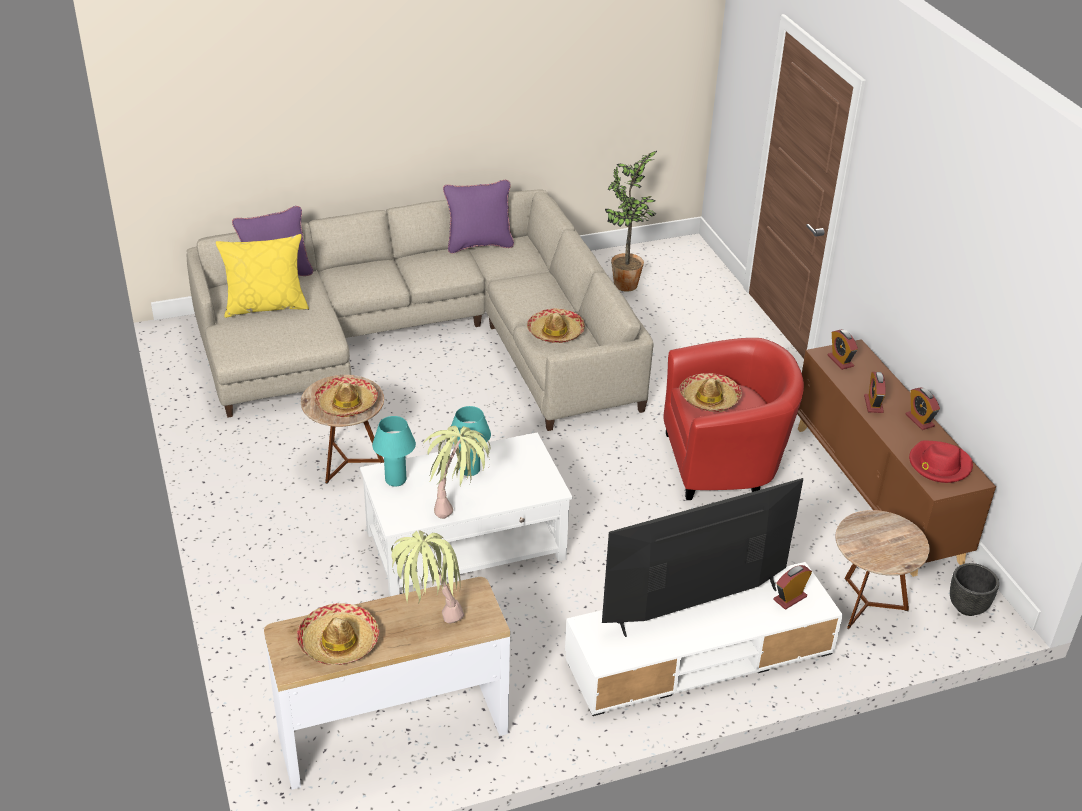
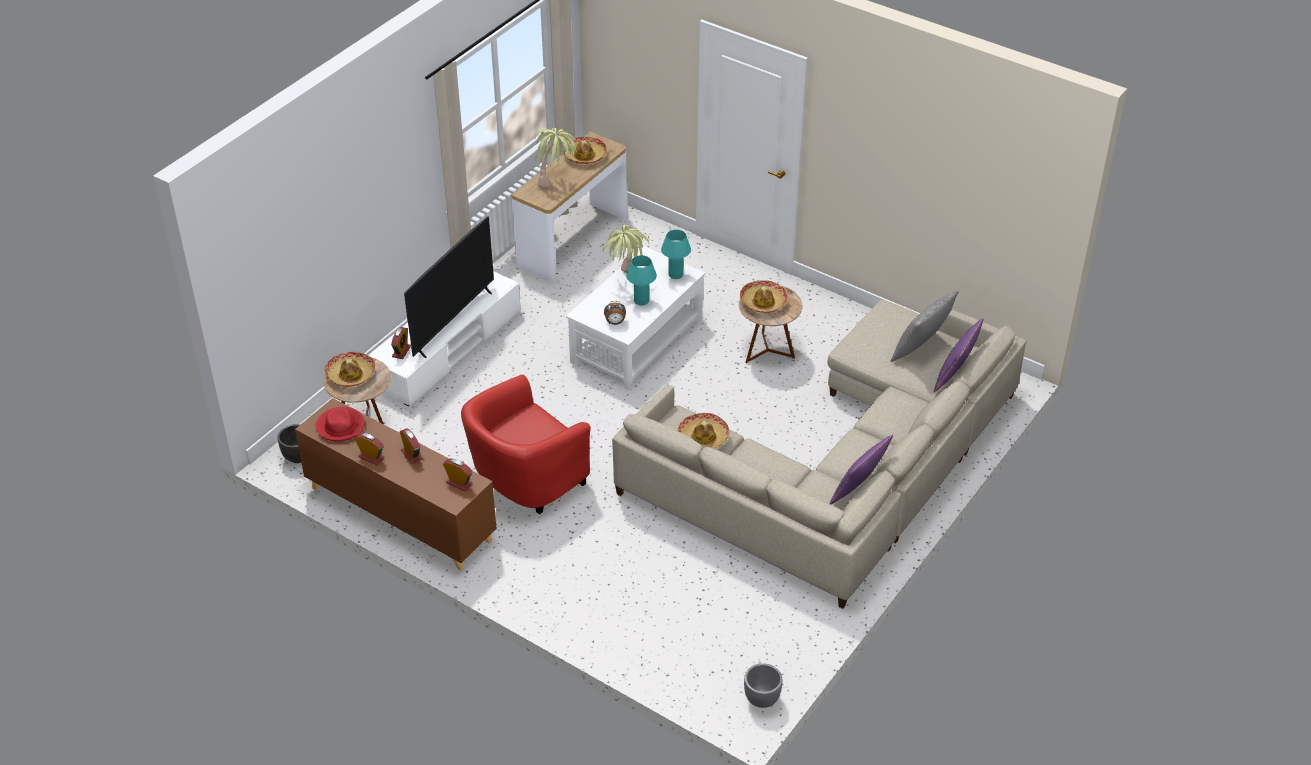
camera: 145 degrees right, 5 degrees up
yellow pillow [216,234,309,318] -> grey pillow [890,290,959,362]
potted plant [605,151,657,292] -> none
hat [680,373,742,412] -> hat moved to [324,351,375,387]
none -> alarm clock [604,301,626,325]
none -> grey planter [744,663,782,708]

